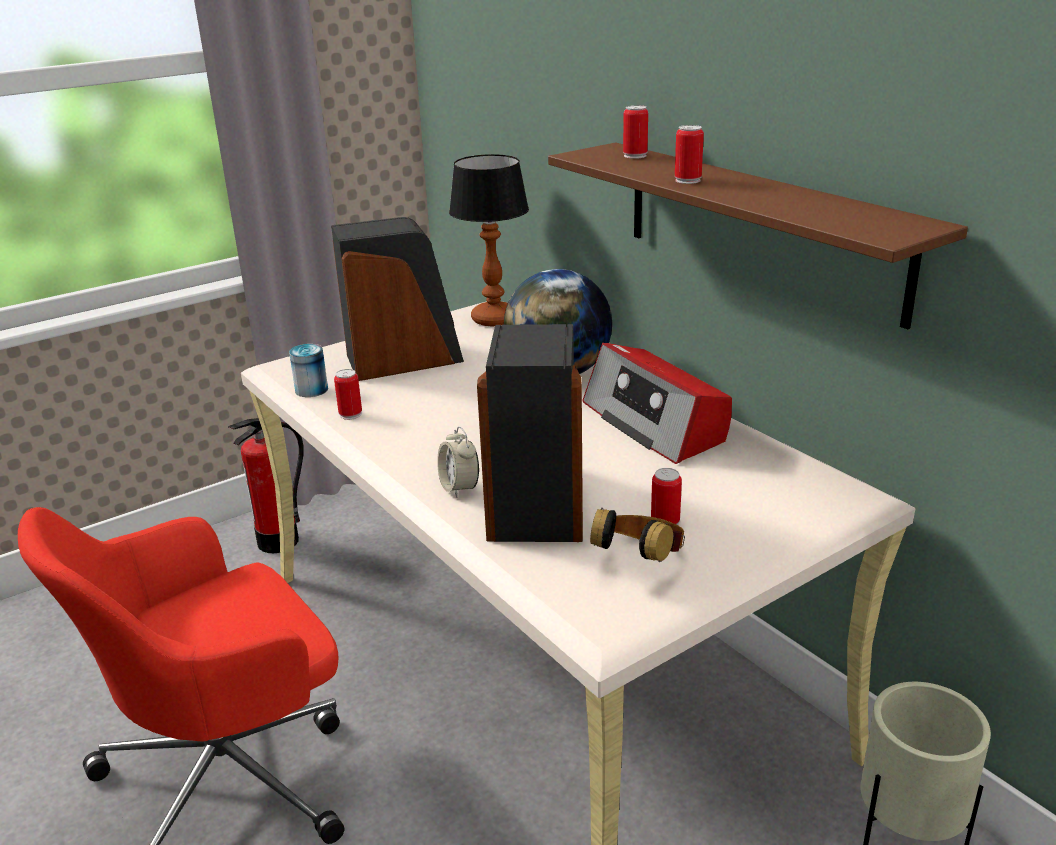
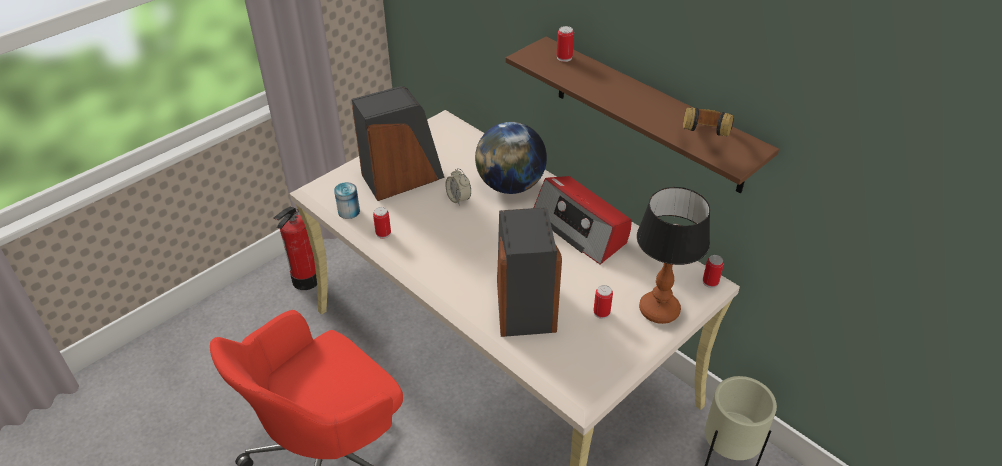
camera: 10 degrees left, 15 degrees up
alarm clock [437,426,479,498] -> alarm clock moved to [446,168,471,206]
table lamp [449,154,529,326] -> table lamp moved to [637,187,710,324]
headphones [590,508,685,562] -> headphones moved to [683,106,734,137]
can [675,125,704,184] -> can moved to [703,255,724,288]

